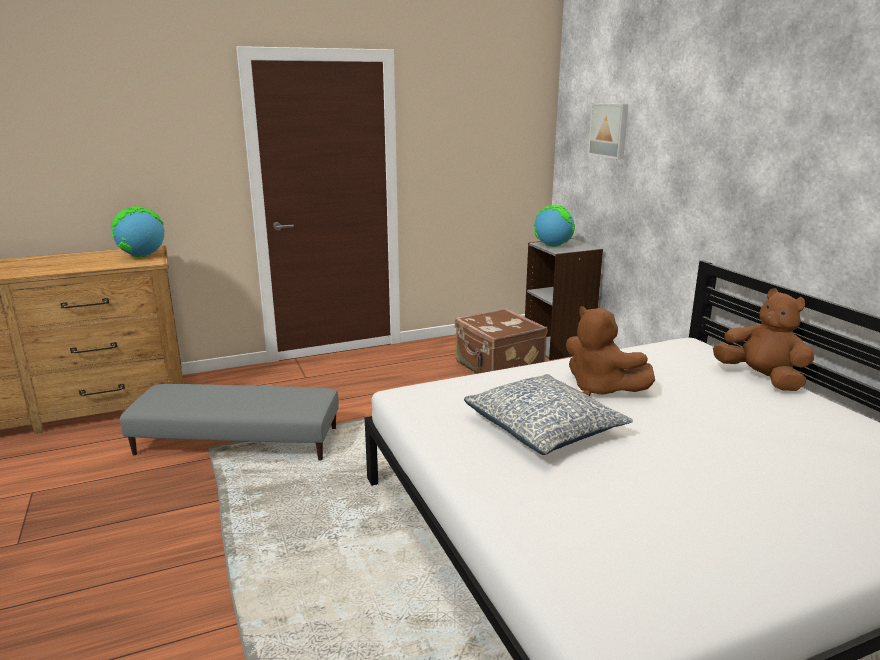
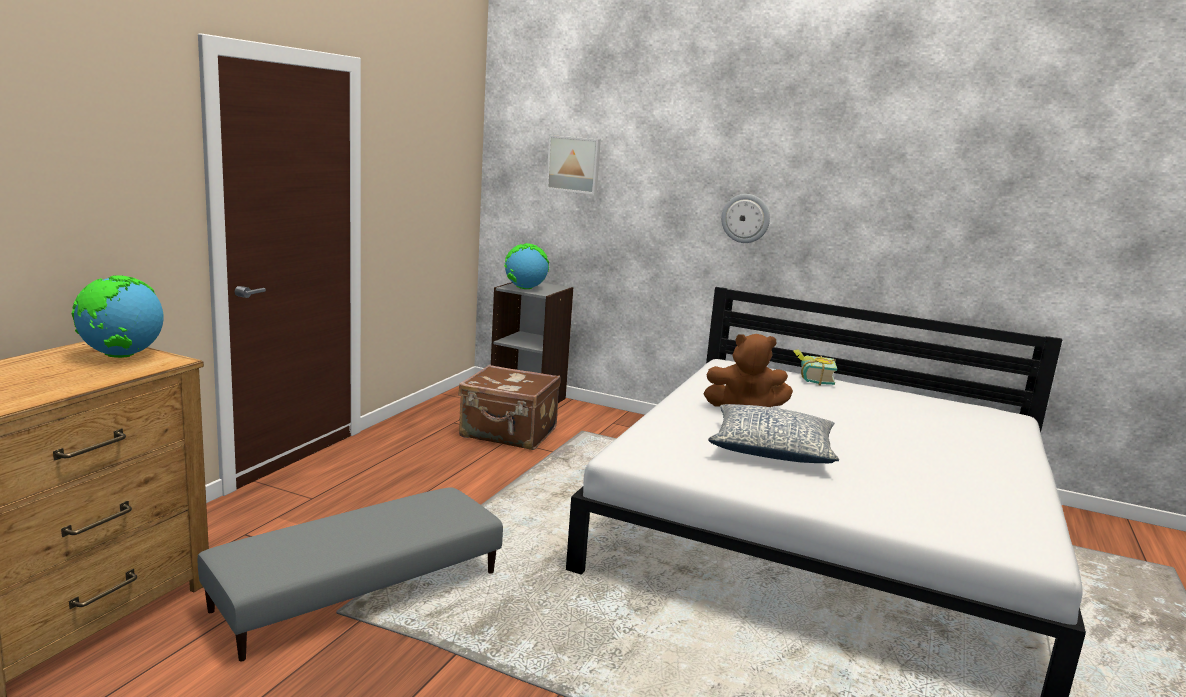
camera: 45 degrees left, 5 degrees down
brown plush toy [713,288,814,391] -> book [793,349,837,386]
none -> wall clock [721,194,770,243]

